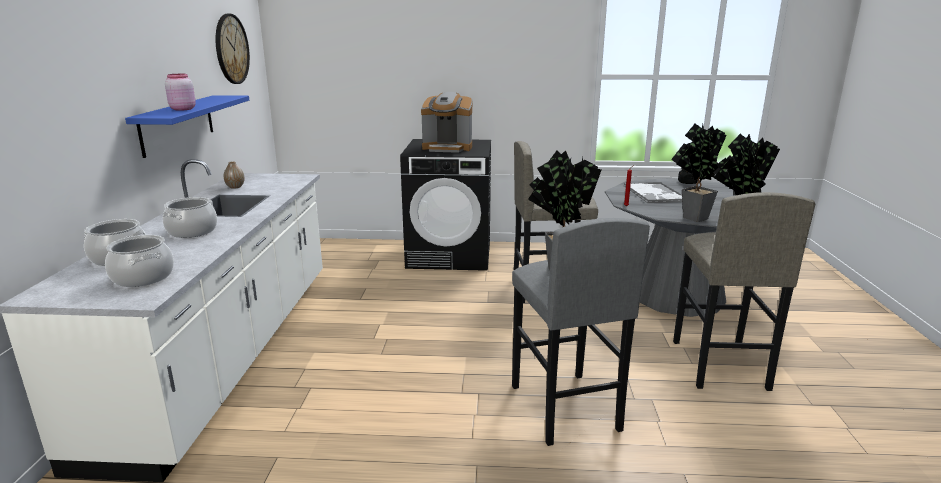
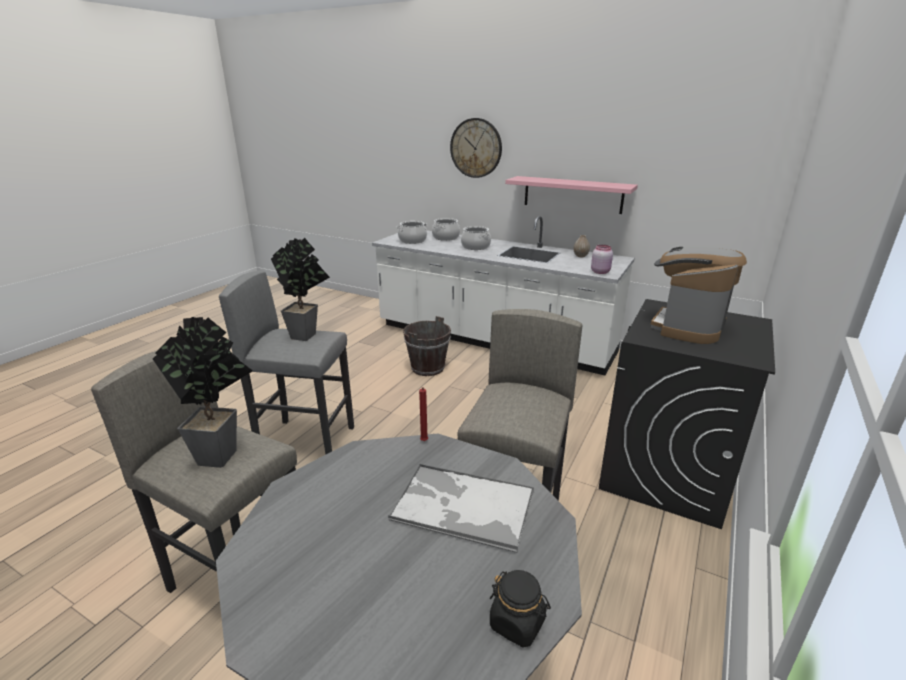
camera: 115 degrees right, 5 degrees up
blue shelf [125,95,249,158] -> pink shelf [505,176,638,214]
pink jar [165,74,196,111] -> pink jar moved to [591,245,613,274]
wall clock [216,14,250,84] -> wall clock moved to [450,118,502,178]
potted plant [671,124,727,222] -> none
none -> brown bucket [403,316,451,376]

